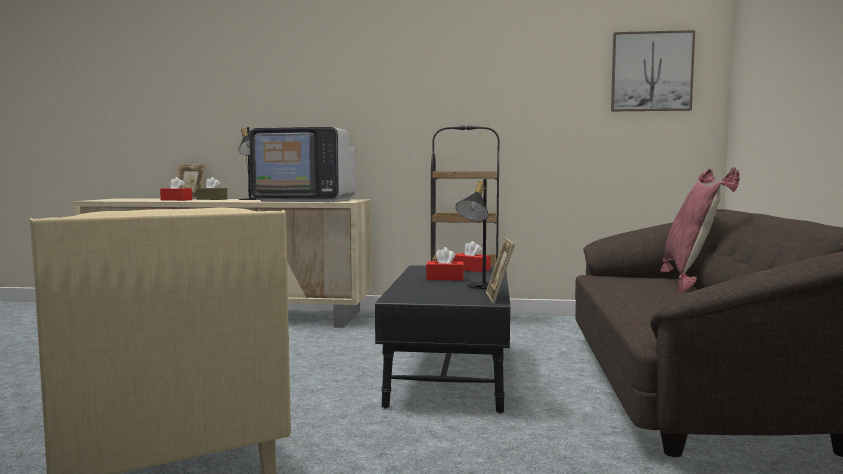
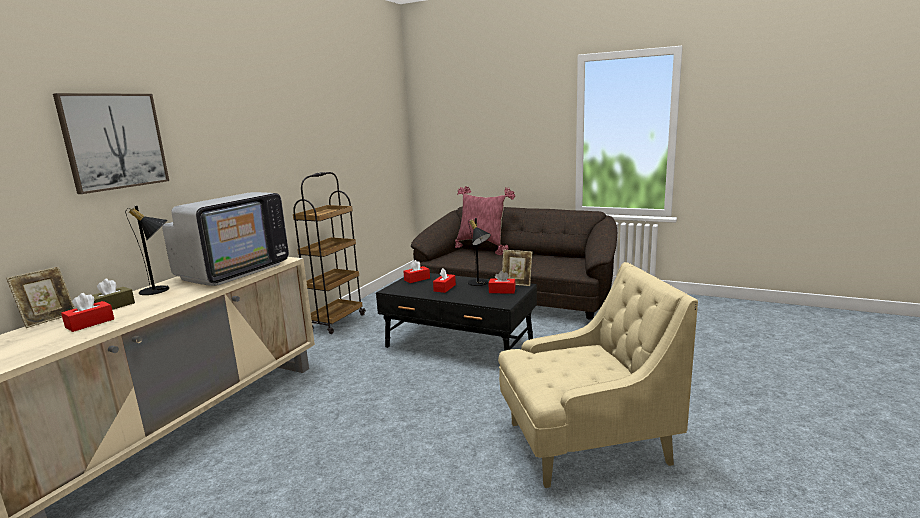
camera: 70 degrees left, 10 degrees up
picture [611,30,695,111] -> picture moved to [53,93,169,194]
none -> red tissue box [489,271,516,294]

